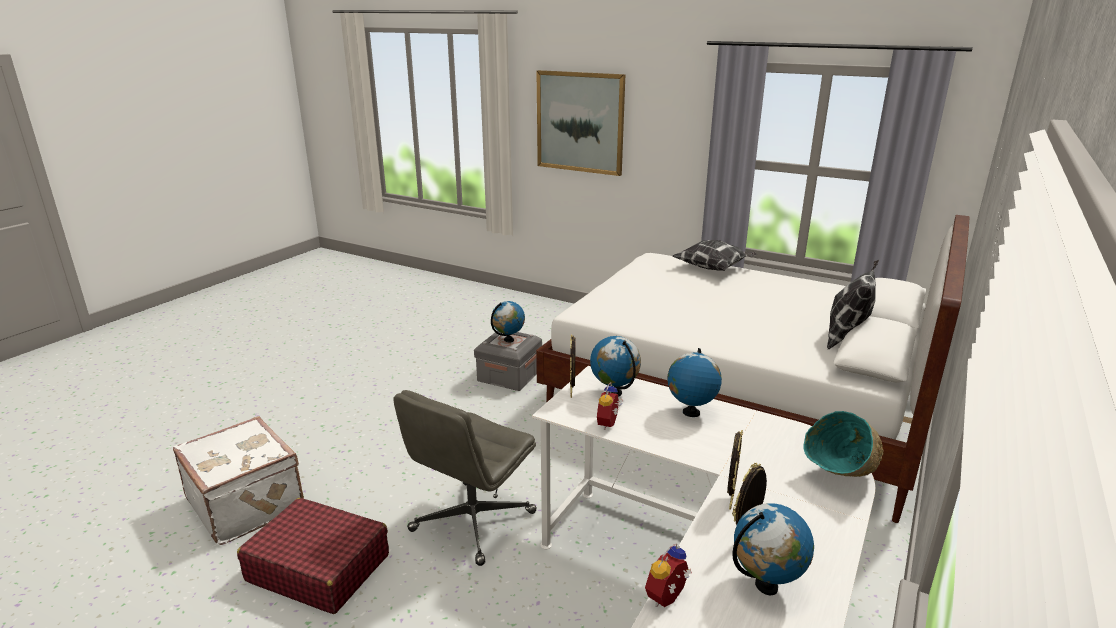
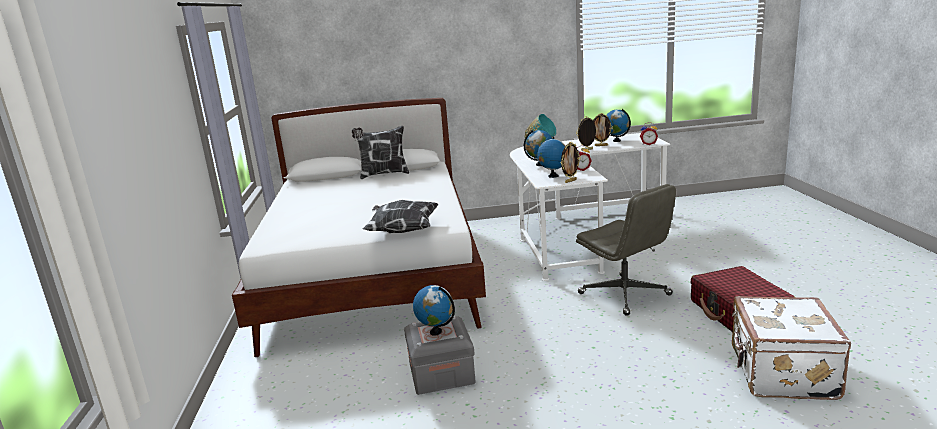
camera: 125 degrees left, 5 degrees down
grey office chair [393,390,537,566] -> grey office chair turned 60 degrees clockwise [576,184,676,316]
picture [536,70,625,176] -> none
pillow [673,240,757,271] -> pillow moved to [363,200,439,233]

